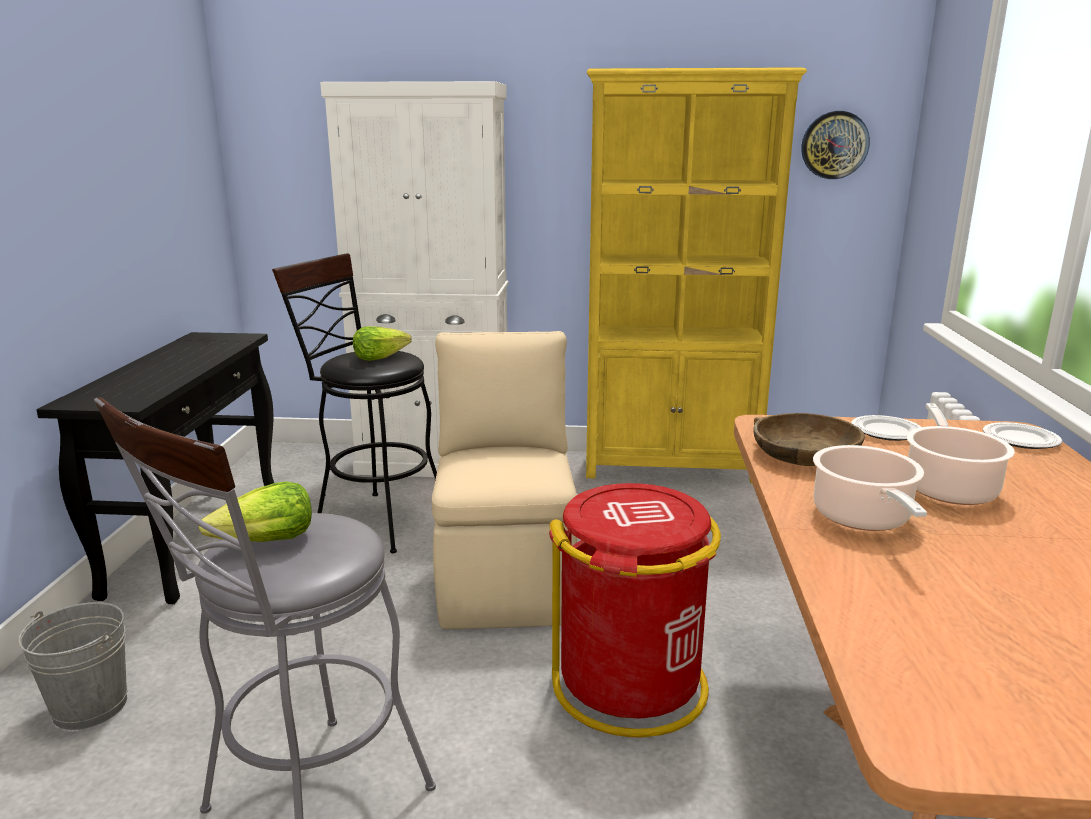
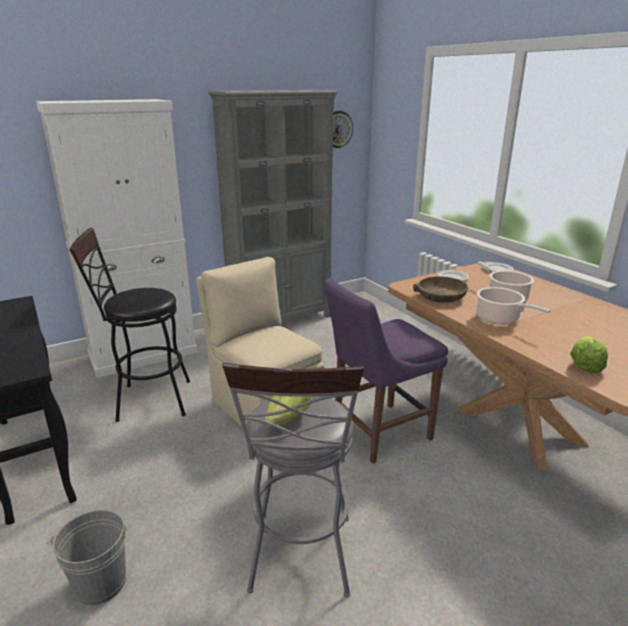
camera: 35 degrees left, 5 degrees up
lettuce [353,326,412,361] -> lettuce moved to [570,336,608,373]
red trash can [549,483,721,737] -> purple chair [324,279,448,464]
yellow bookcase [586,67,807,484] -> grey bookcase [208,90,338,321]

